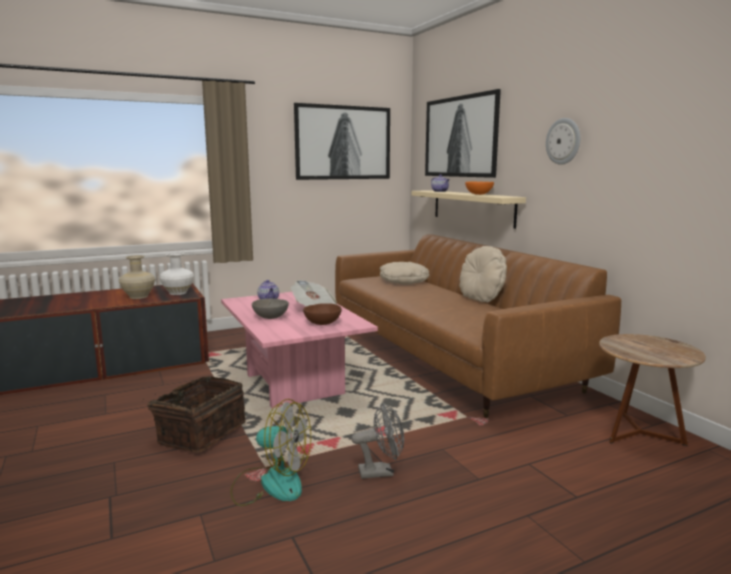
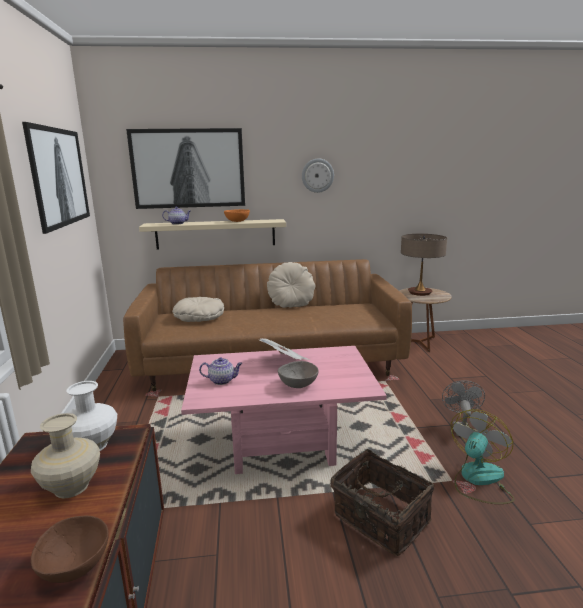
camera: 70 degrees left, 5 degrees up
brown bowl [303,303,342,325] -> brown bowl moved to [31,516,109,583]
none -> table lamp [401,234,447,296]

